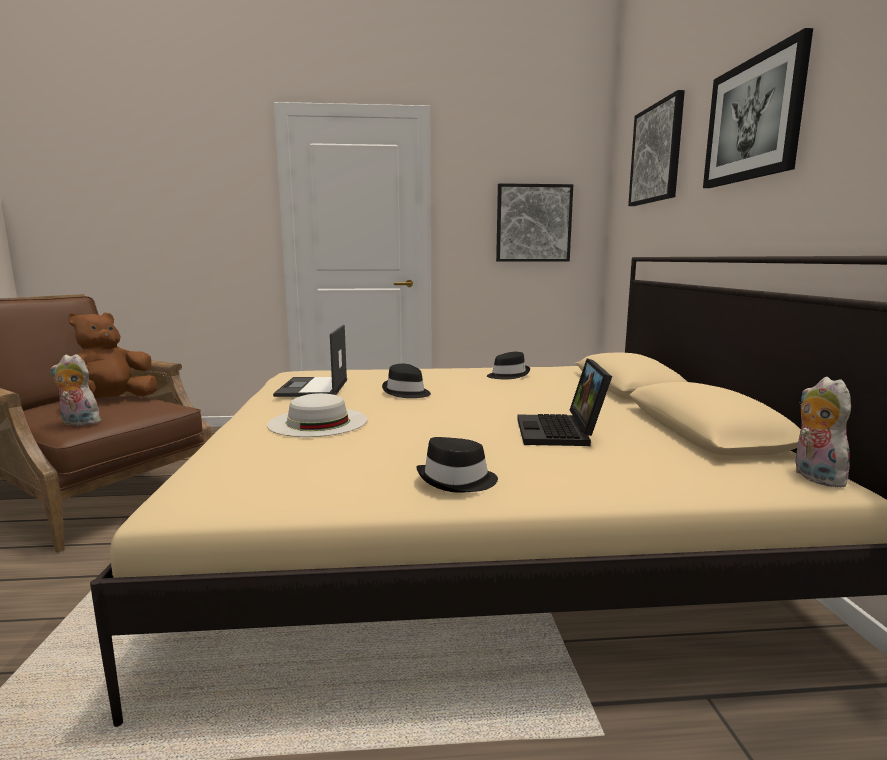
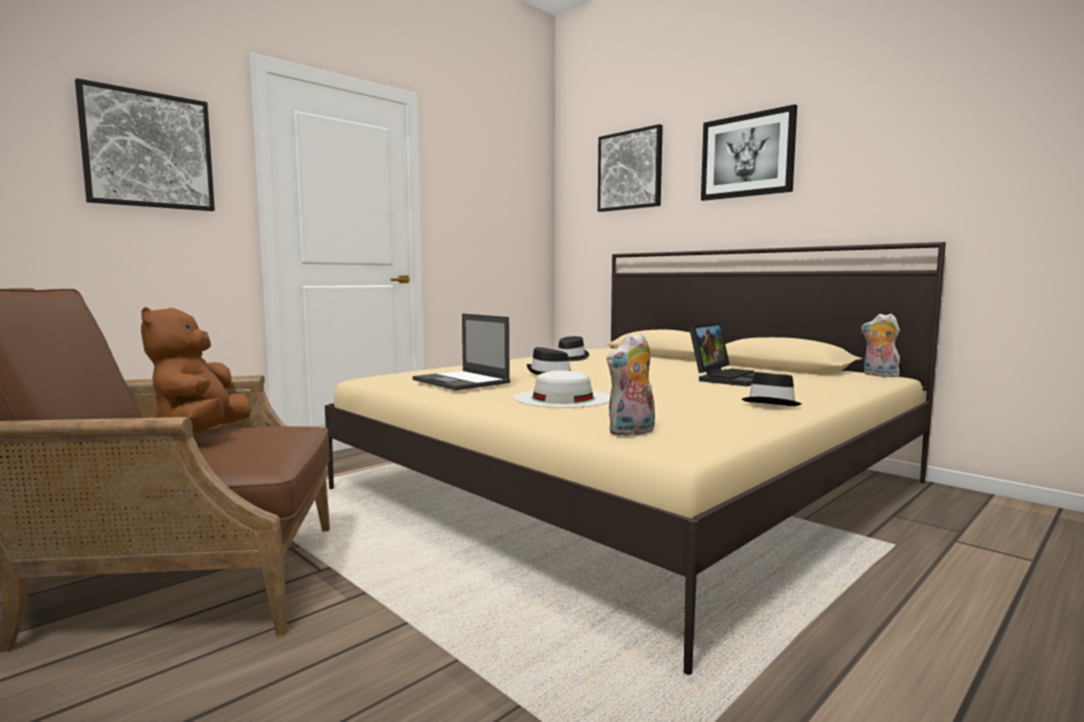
camera: 40 degrees left, 5 degrees down
plush toy [50,354,101,426] -> plush toy moved to [607,333,655,437]
picture [496,183,573,262] -> picture moved to [75,78,215,211]
laptop [517,358,612,446] -> laptop turned 105 degrees counterclockwise [689,322,772,386]

